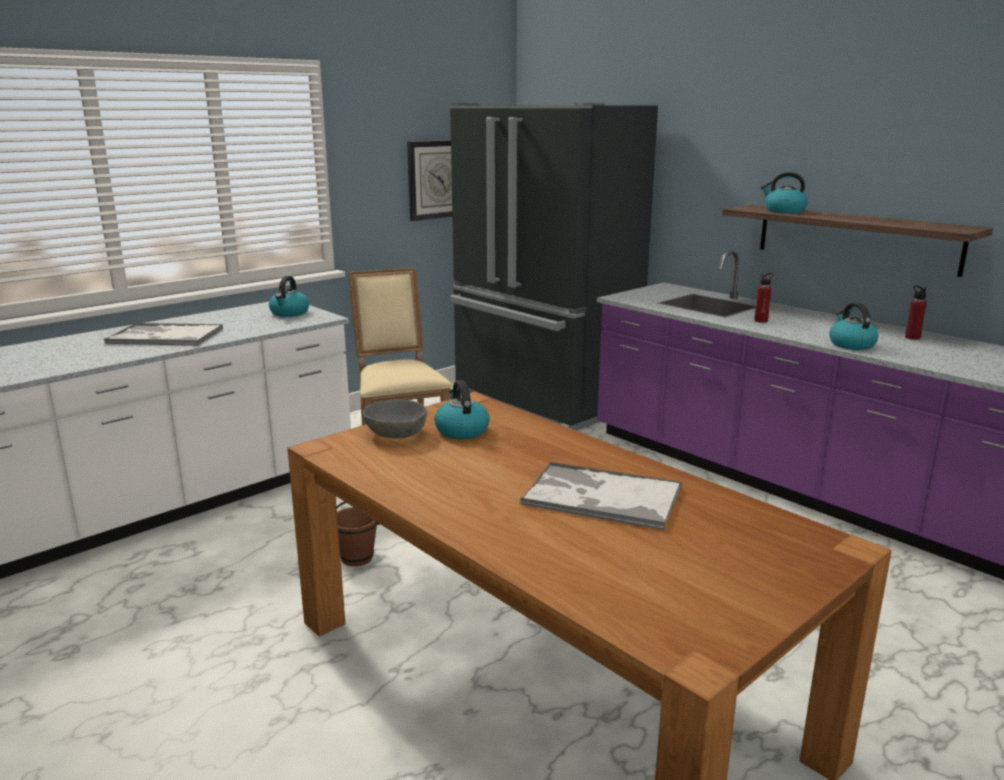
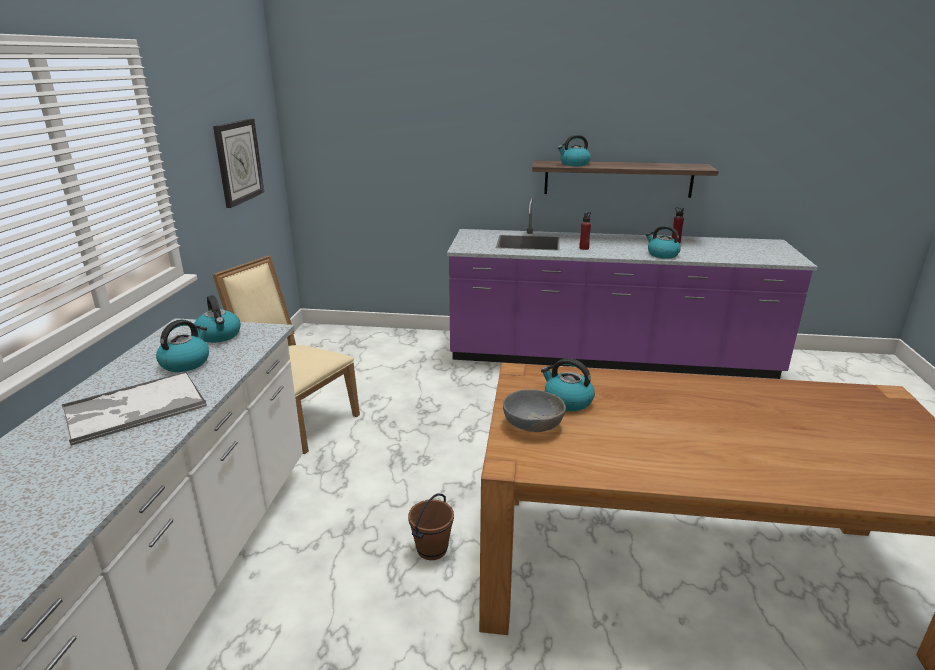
camera: 40 degrees left, 5 degrees up
black fridge [450,103,658,431] -> none
tray [520,462,682,531] -> none
none -> kettle [156,320,209,372]

